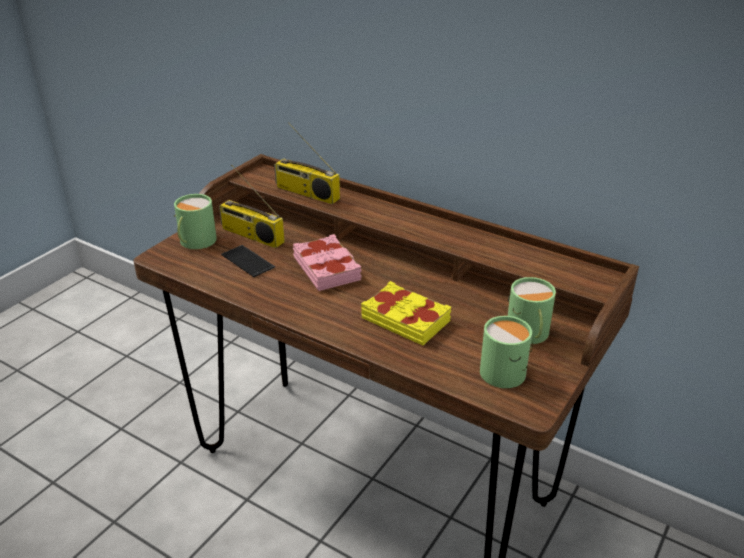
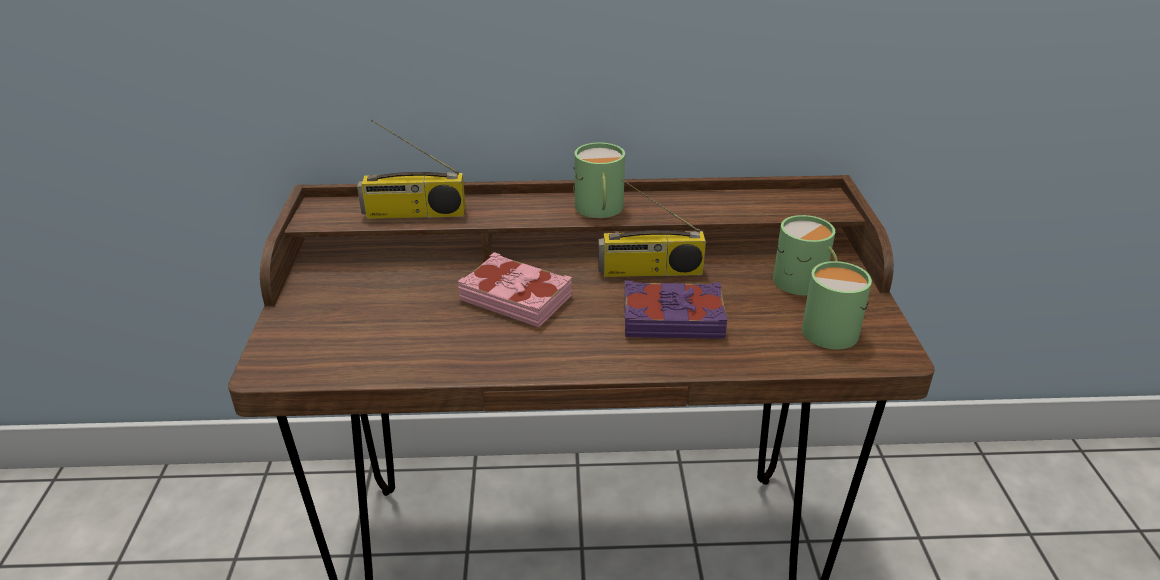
camera: 35 degrees left, 0 degrees up
green mug [174,194,217,250] -> green mug moved to [573,142,625,218]
radio [219,165,285,248] -> radio moved to [598,179,706,277]
phone [221,245,275,277] -> none
yellow book [361,281,451,345] -> purple book [624,281,727,339]

